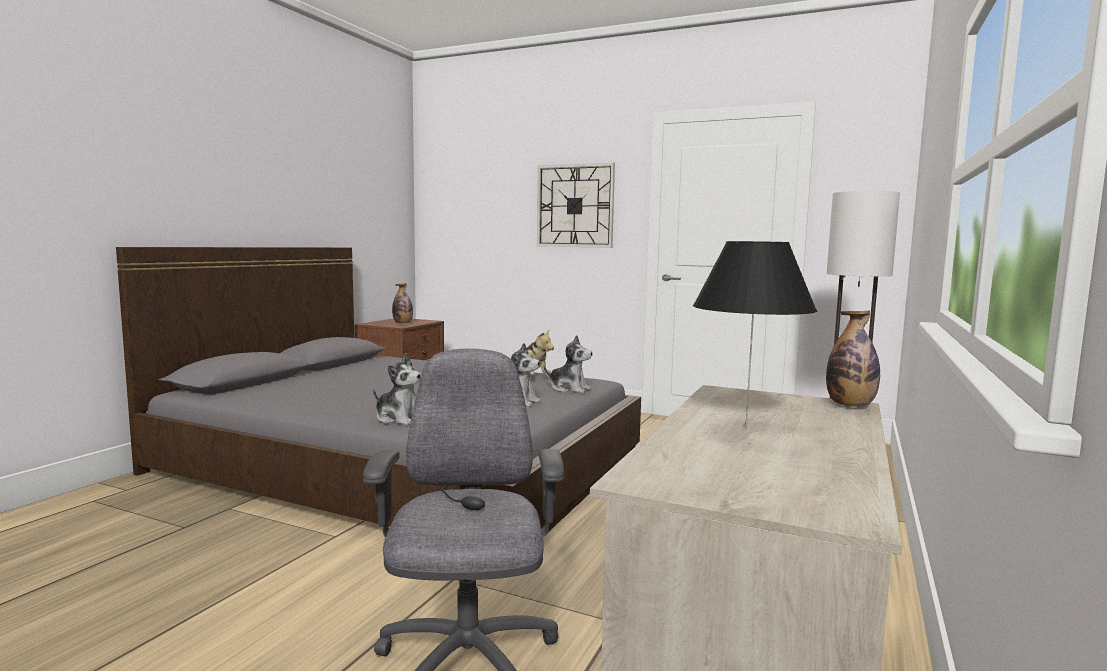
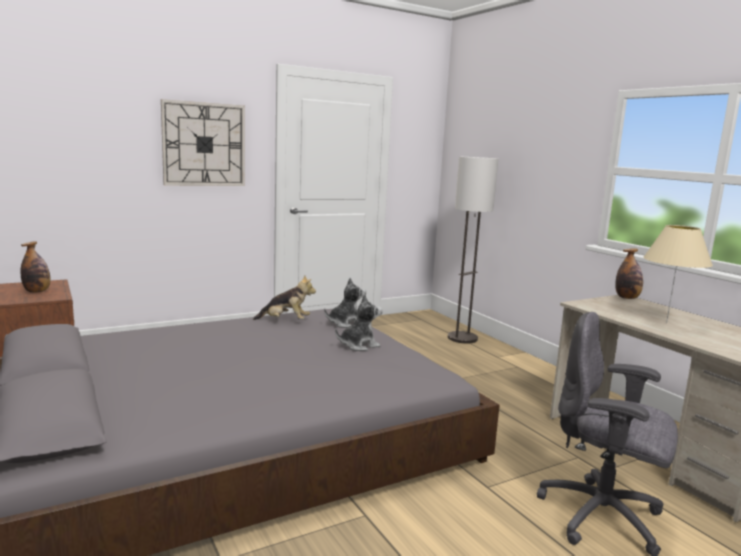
camera: 55 degrees left, 5 degrees up
plush toy [373,353,421,425] -> none
black table lamp [693,241,817,429] -> beige table lamp [643,225,713,323]

